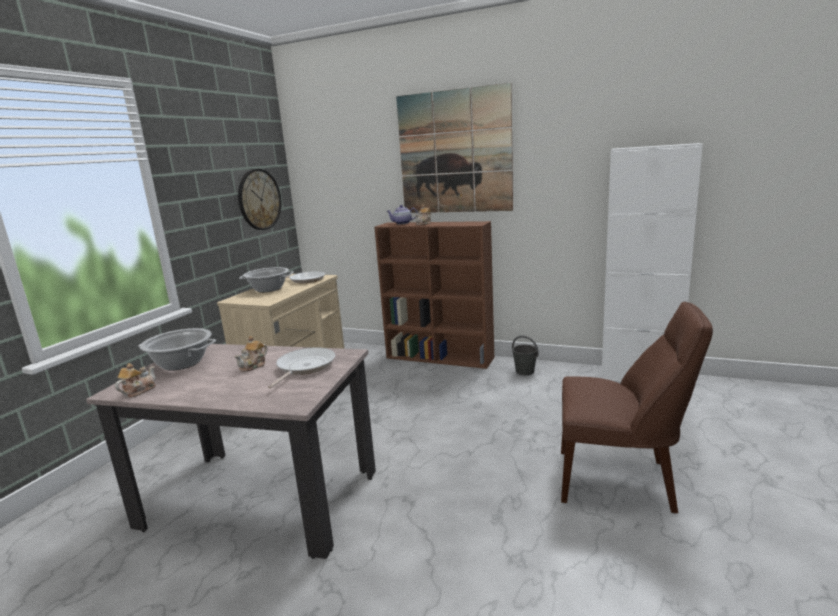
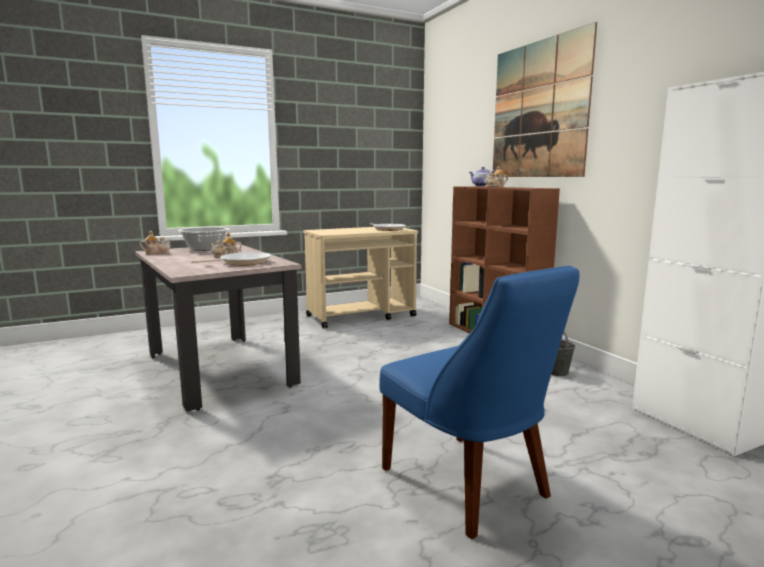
camera: 40 degrees right, 5 degrees down
wall clock [238,169,281,230] -> none
cooking pot [239,267,294,292] -> none
brown chair [561,302,713,513] -> blue chair [379,266,579,539]

